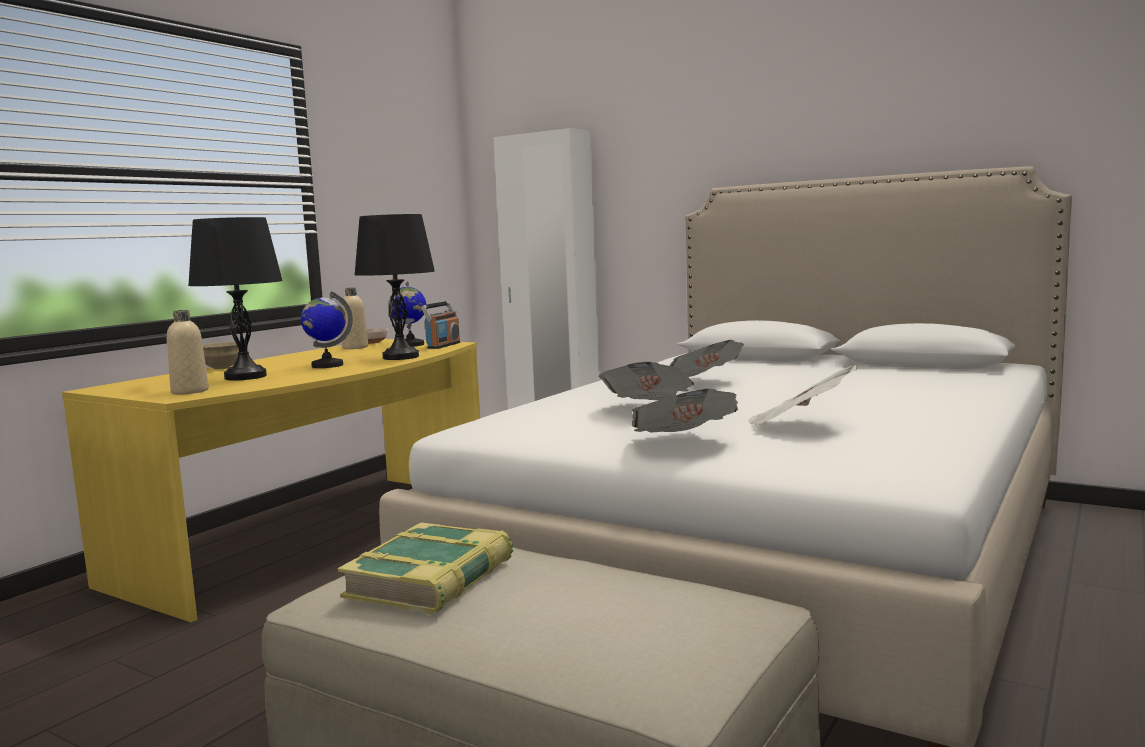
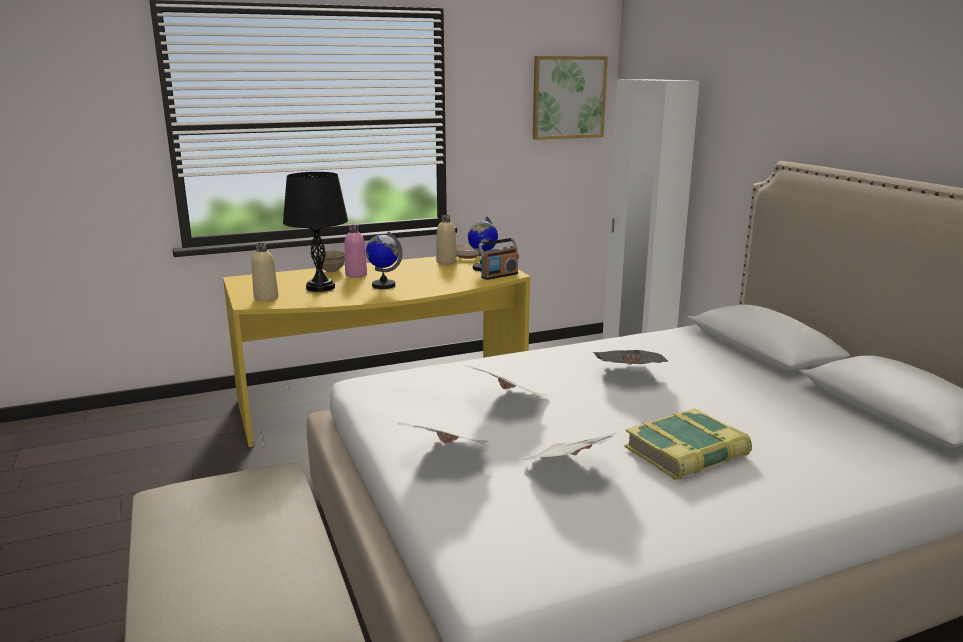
camera: 35 degrees right, 10 degrees up
book [338,523,513,614] -> book moved to [625,408,752,480]
black table lamp [354,214,435,360] -> none
none -> pink bottle [344,225,367,278]
none -> picture [533,56,608,140]

